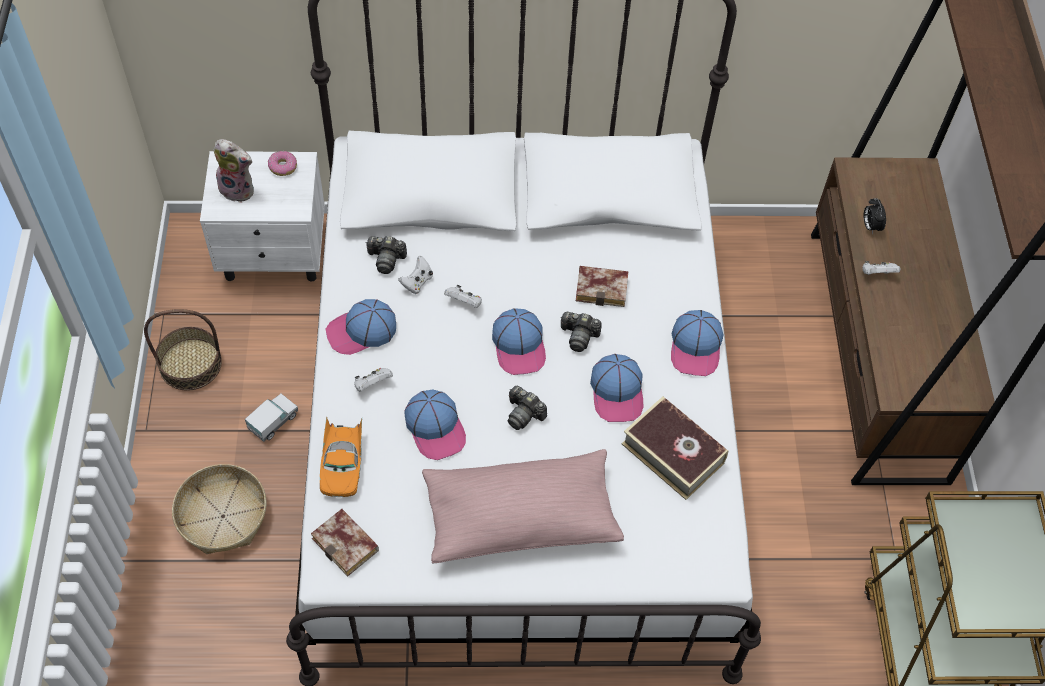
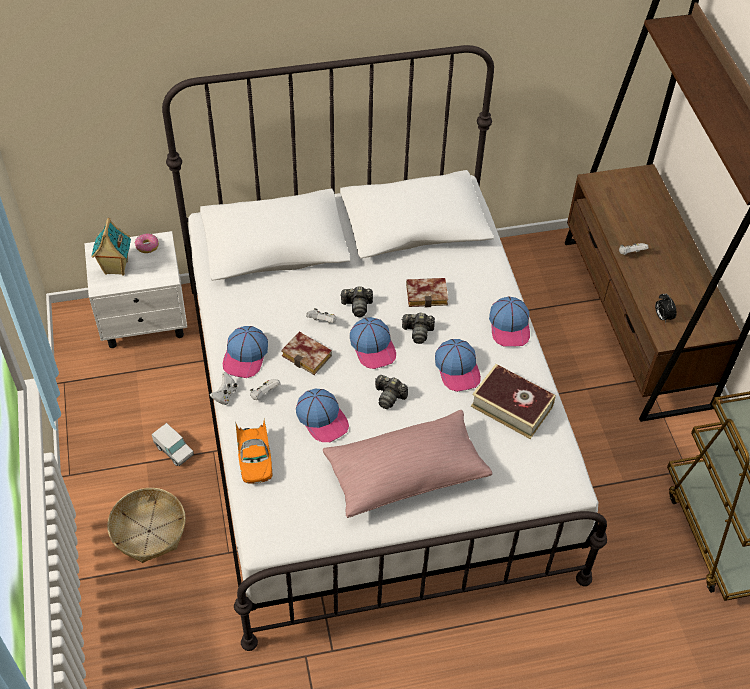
camera: 10 degrees left, 5 degrees down
basket [144,309,222,391] -> none
plush toy [213,139,254,203] -> toy house [91,218,131,276]
toy truck [245,394,298,442] -> toy truck turned 105 degrees clockwise [152,423,194,466]
book [311,509,379,577] -> book moved to [281,332,332,375]
cap [326,299,396,355] -> cap turned 45 degrees counterclockwise [223,326,268,378]
camera [365,236,407,274] -> camera moved to [340,287,373,317]
white game controller [399,256,433,294] -> white game controller moved to [210,372,237,405]
alarm clock [864,199,886,235] -> alarm clock moved to [655,294,677,323]

